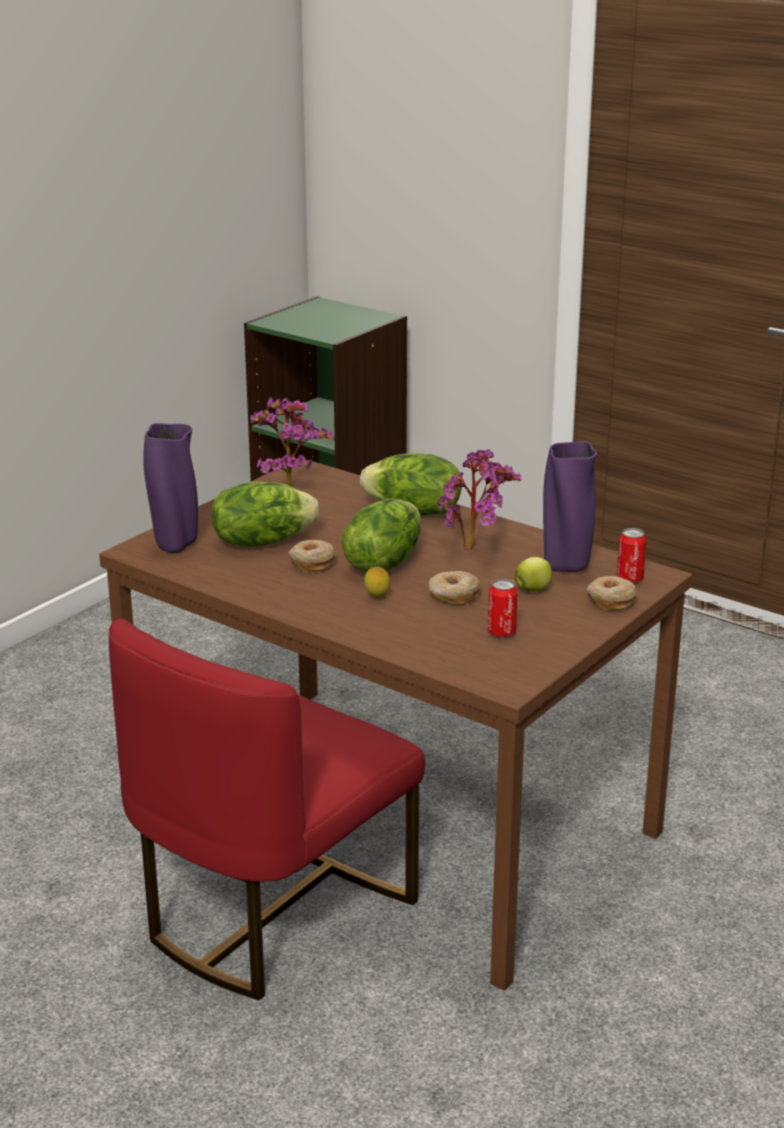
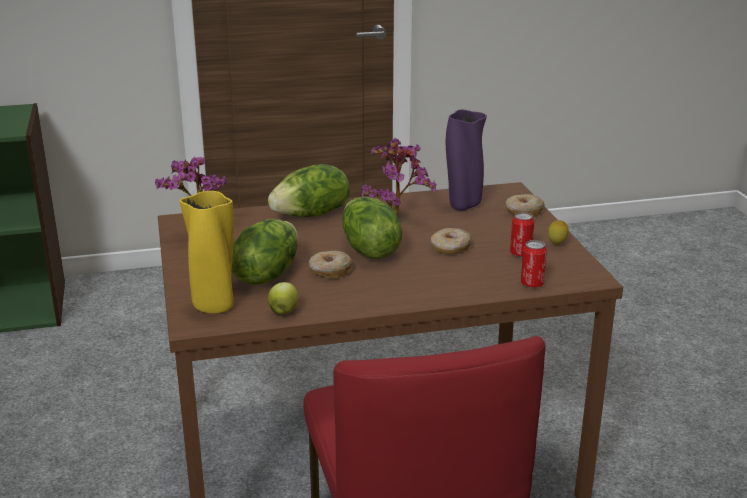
camera: 50 degrees left, 0 degrees up
purple vase [143,423,198,553] -> yellow vase [180,191,234,314]
lemon [364,567,390,598] -> lemon moved to [548,220,569,245]
apple [515,557,552,591] -> apple moved to [268,282,299,315]
can [617,528,647,583] -> can moved to [521,240,547,288]

